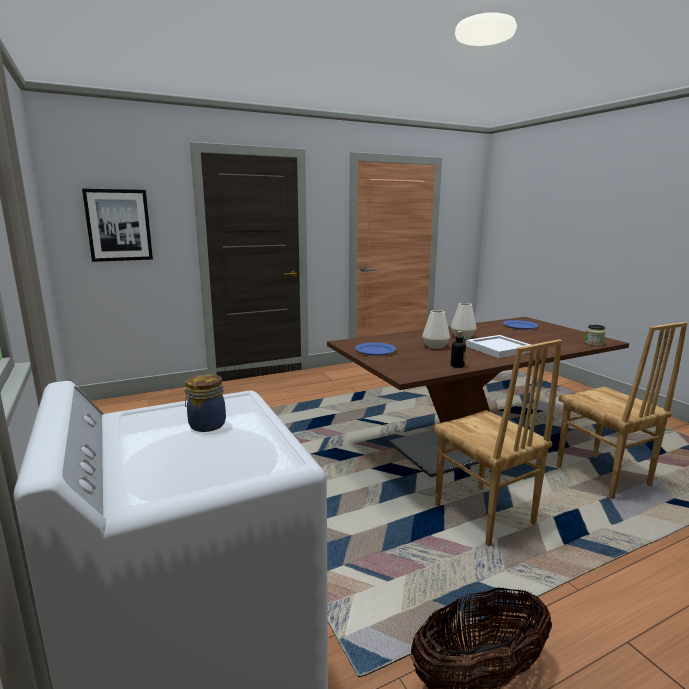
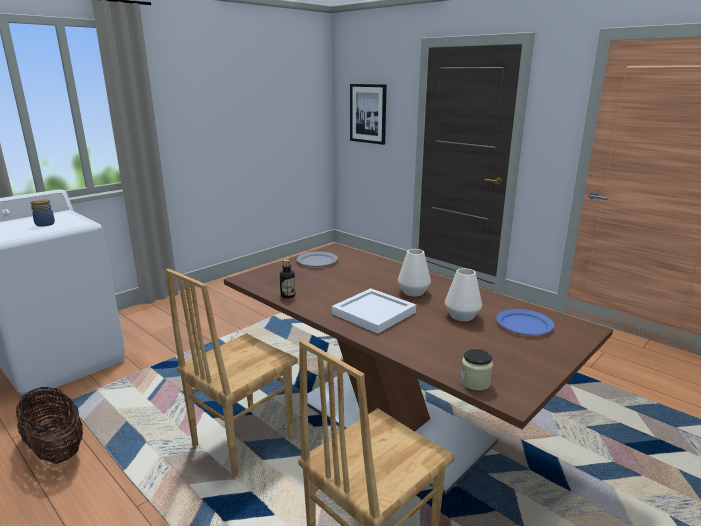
camera: 70 degrees right, 5 degrees up
blue plate [355,342,396,356] -> grey plate [297,251,338,267]
white vase [422,310,450,349] -> white vase moved to [445,268,482,321]

